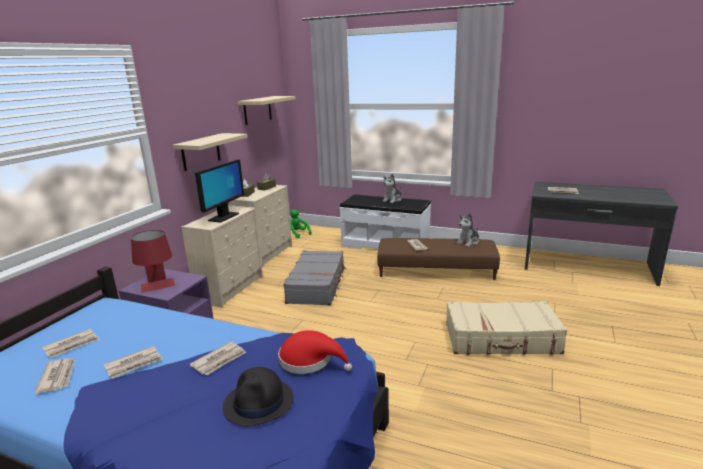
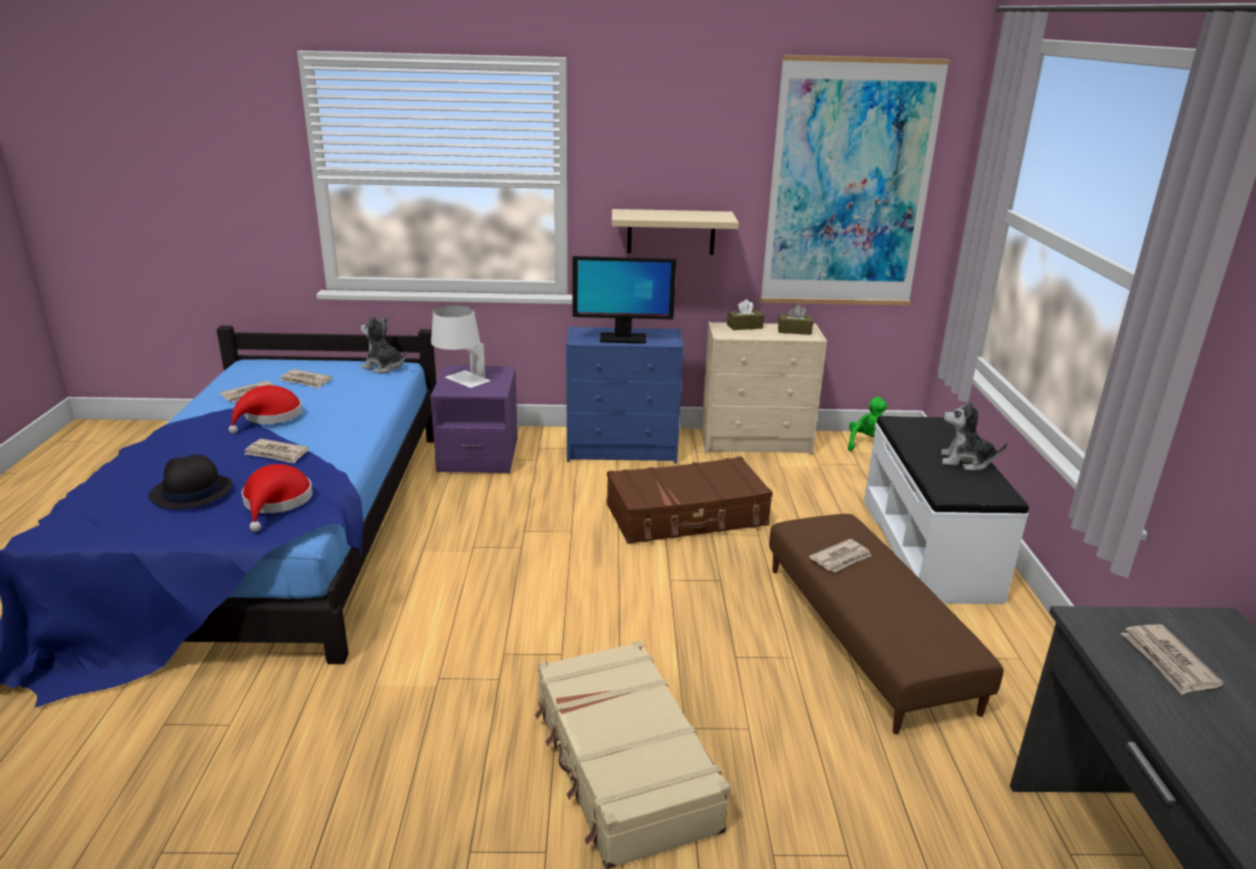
camera: 65 degrees right, 5 degrees up
newspaper [104,346,163,378] -> red hat [228,385,302,434]
red table lamp [131,230,175,292] -> white table lamp [431,305,491,388]
beige dresser [181,205,263,308] -> blue dresser [566,326,684,464]
beige shelf [238,96,296,125] -> picture [760,55,950,306]
grey suitcase [283,250,346,306] -> brown suitcase [607,456,773,544]
plush toy [456,213,479,247] -> plush toy moved to [360,315,406,373]

